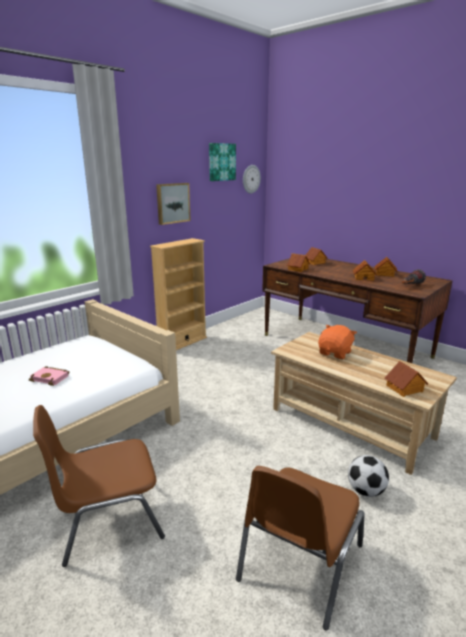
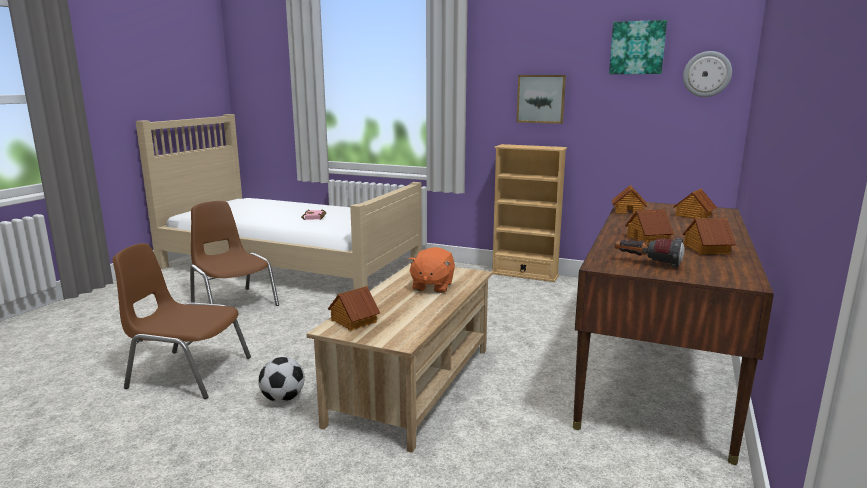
camera: 70 degrees right, 5 degrees down
orange plush toy [318,325,357,359] -> orange plush toy turned 90 degrees clockwise [408,247,455,293]

